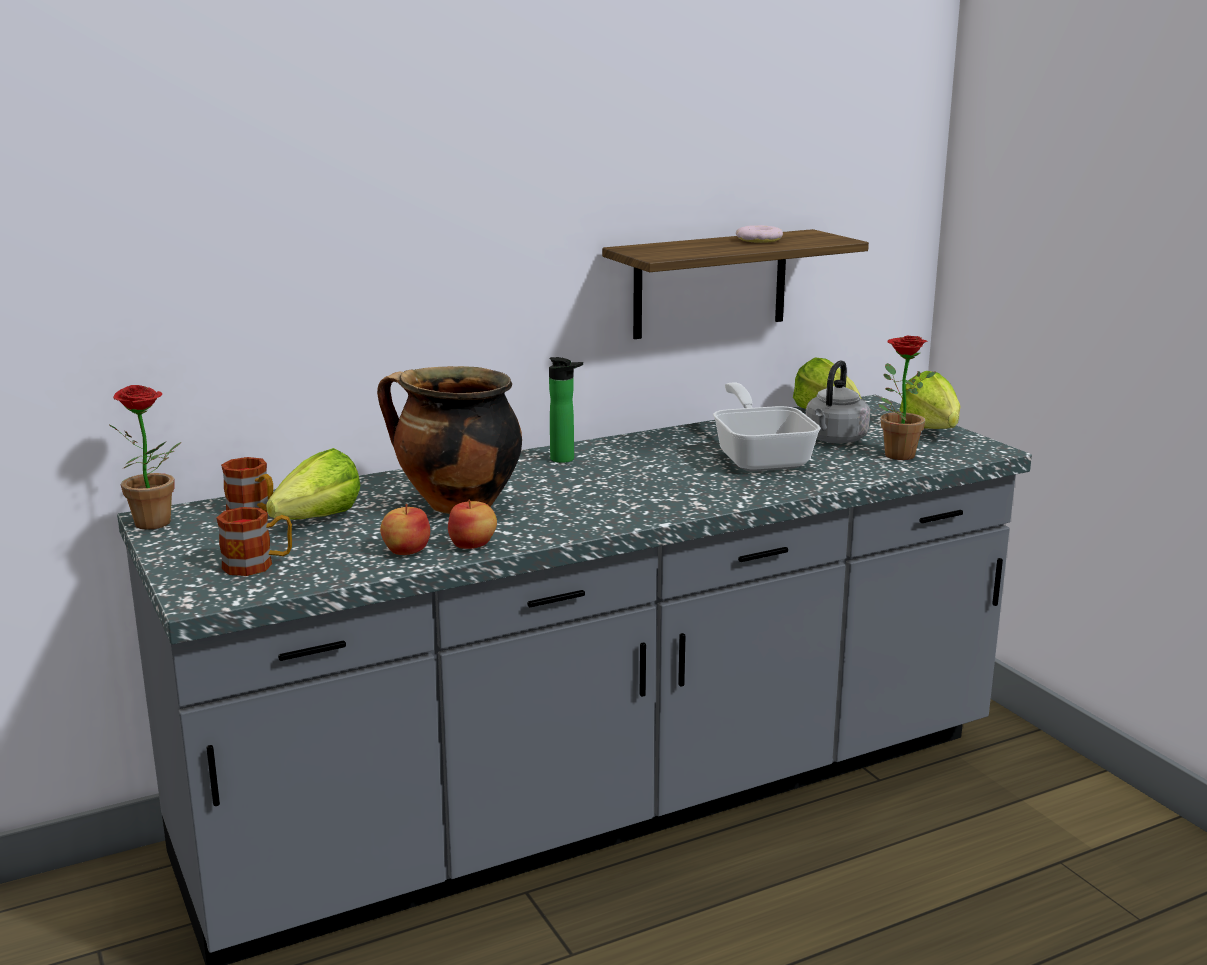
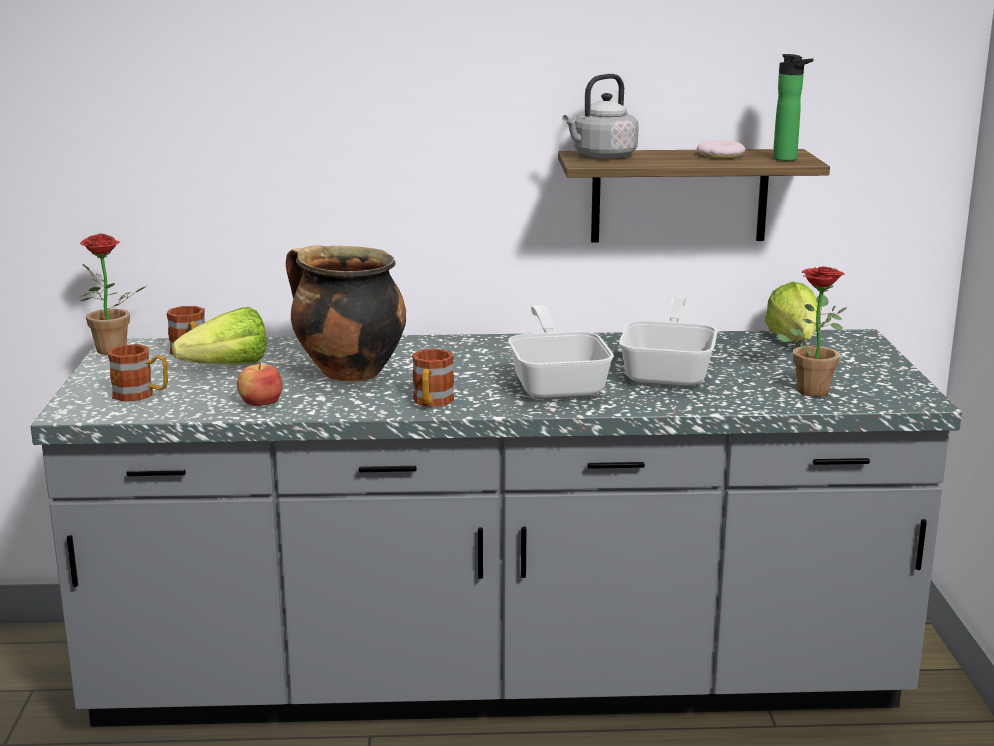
camera: 25 degrees right, 0 degrees up
apple [448,500,497,549] -> none
bottle [549,357,583,463] -> bottle moved to [773,54,813,161]
grey kettle [806,360,870,443] -> grey kettle moved to [562,74,639,159]
lettuce [899,371,960,429] -> none
none -> mug [412,349,454,407]
none -> frying pan [508,305,614,400]

